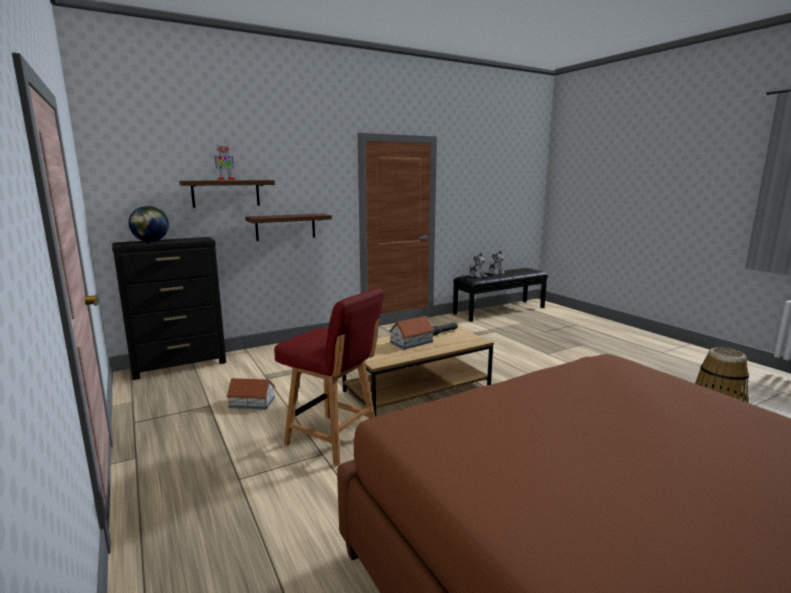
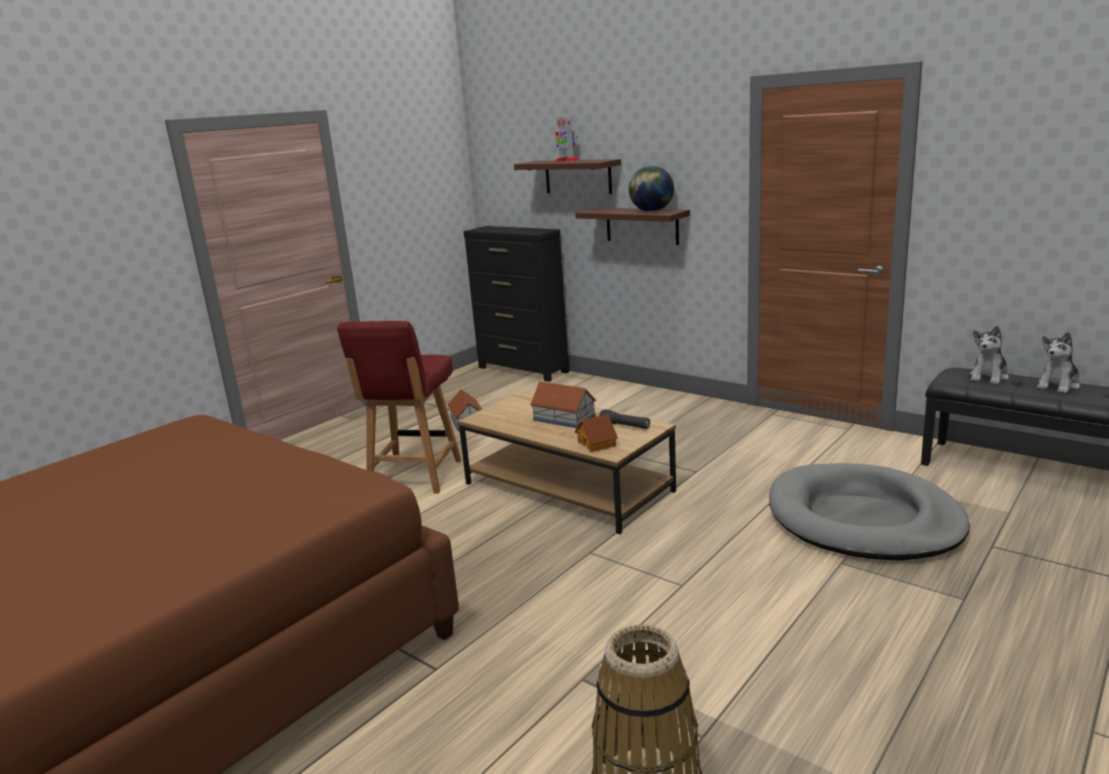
camera: 70 degrees right, 5 degrees up
globe [129,206,169,242] -> globe moved to [629,166,674,212]
none -> toy house [575,414,618,452]
none -> grey dog bed [769,463,970,561]

